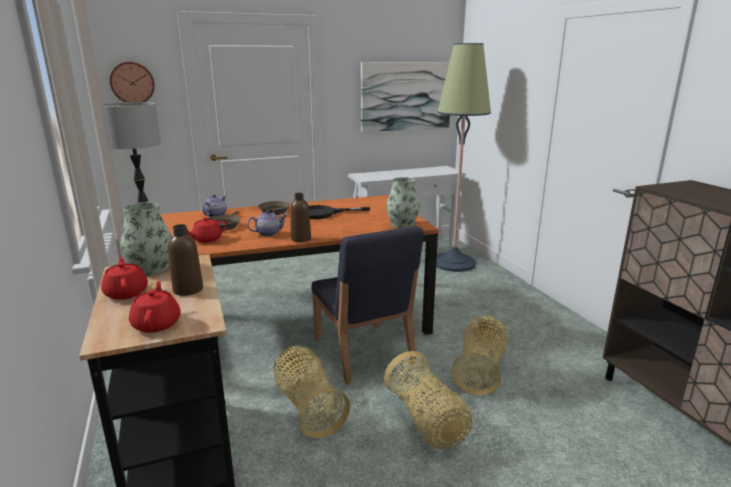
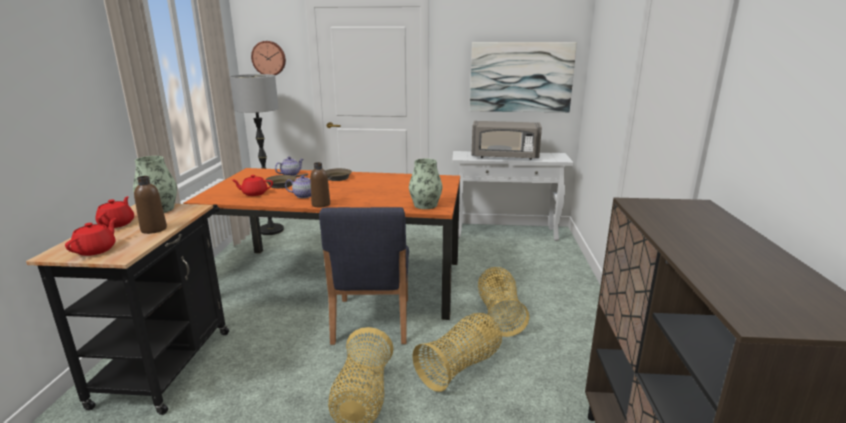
camera: 25 degrees right, 0 degrees up
basket [273,346,350,438] -> basket moved to [478,267,529,337]
black frying pan [309,205,370,219] -> none
floor lamp [436,43,491,272] -> none
none -> grey microwave [472,121,542,160]

